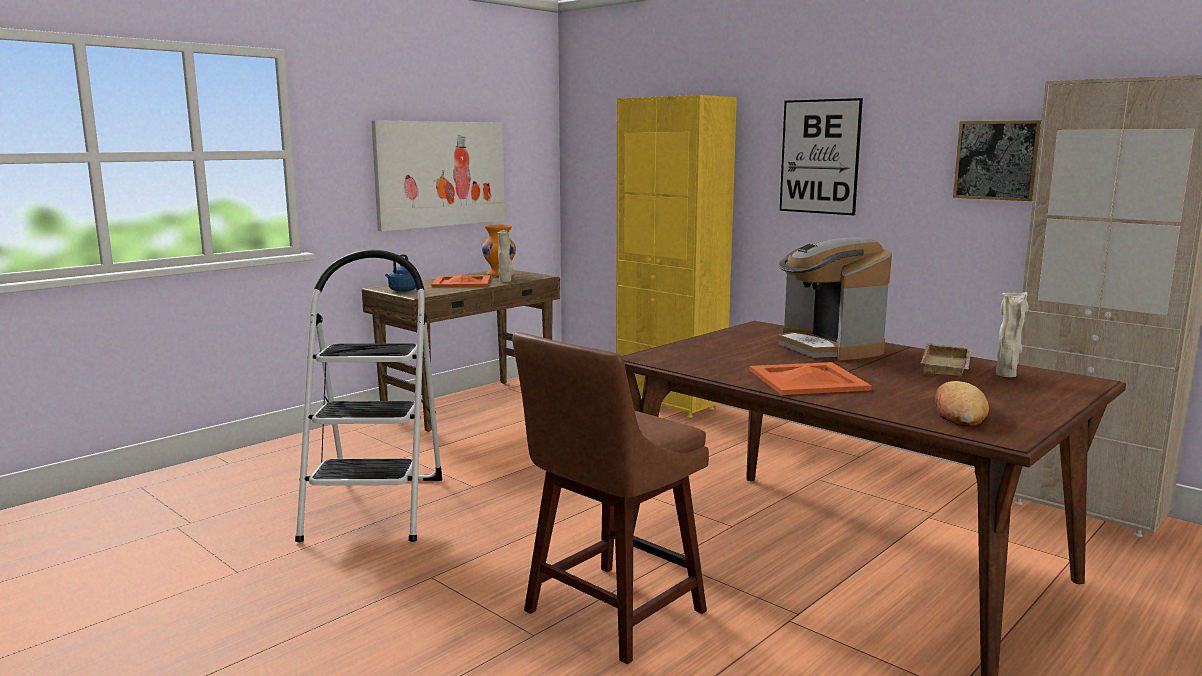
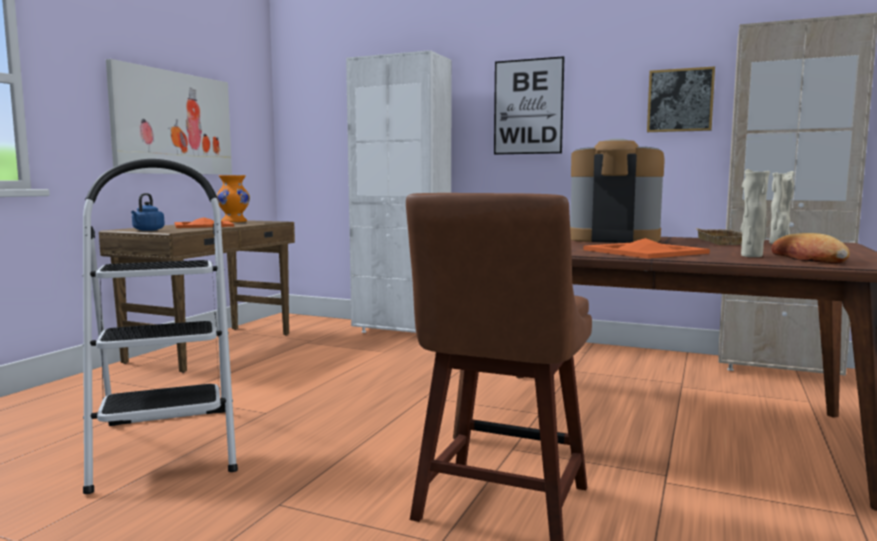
camera: 20 degrees left, 5 degrees down
beige vase [497,230,514,282] -> beige vase moved to [741,169,770,257]
yellow cabinet [616,95,737,418] -> white cabinet [346,50,452,333]
coffee machine [778,237,892,360] -> coffee machine turned 150 degrees clockwise [570,138,665,243]

